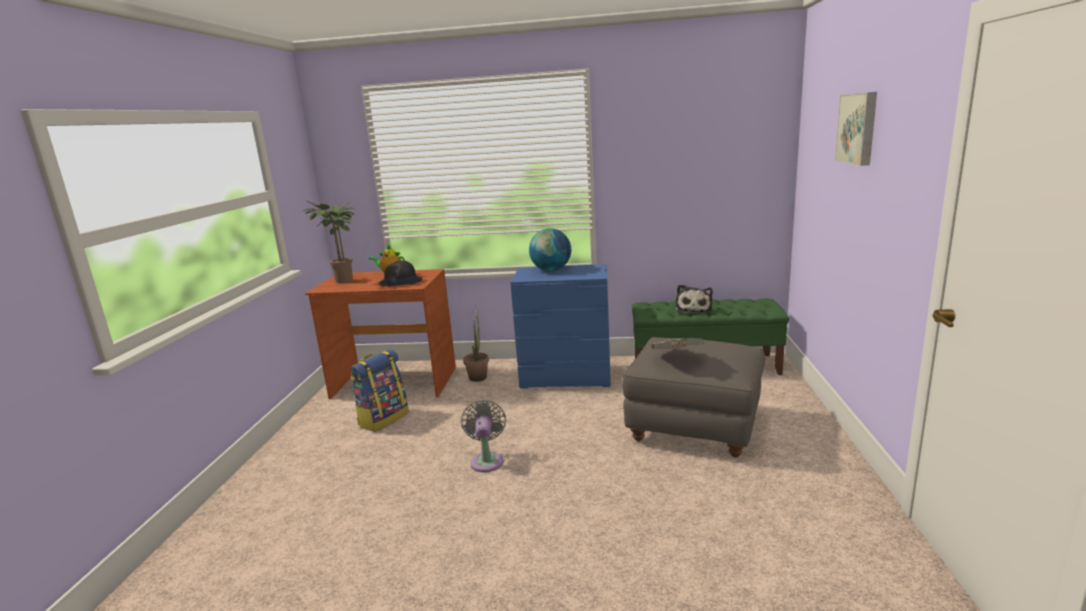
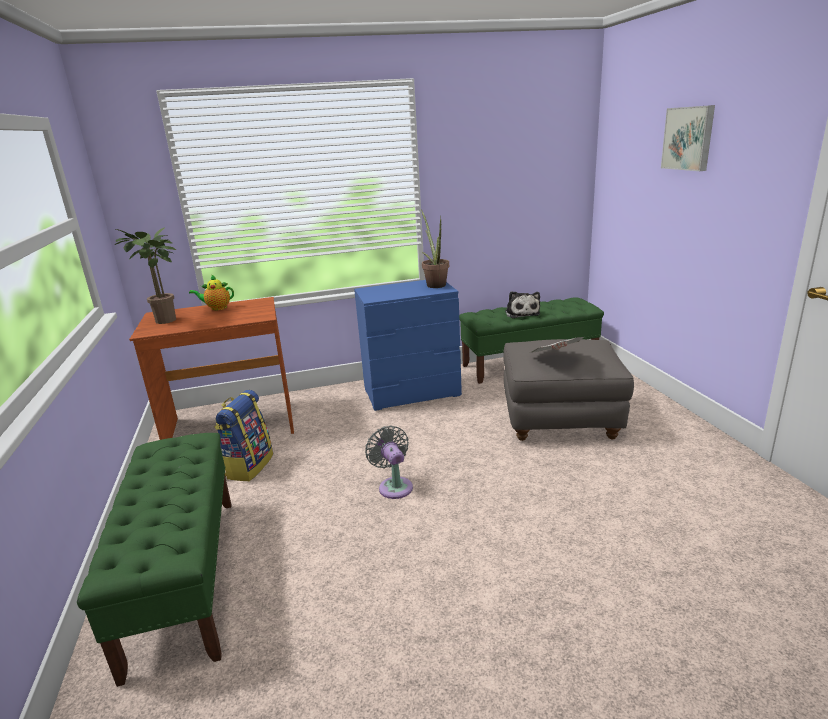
camera: 20 degrees left, 5 degrees up
black hat [379,261,423,287] -> none
potted plant [463,306,489,382] -> potted plant moved to [421,209,449,288]
globe [529,228,571,271] -> none
none -> green bench [77,433,232,687]

